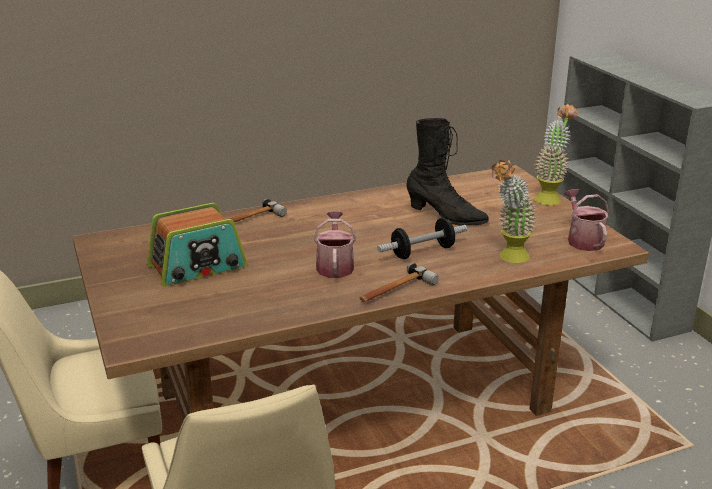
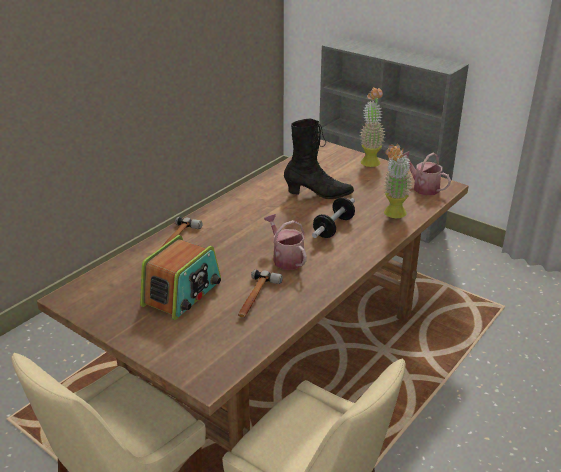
camera: 30 degrees left, 5 degrees up
hammer [359,263,439,302] -> hammer moved to [238,270,283,317]

